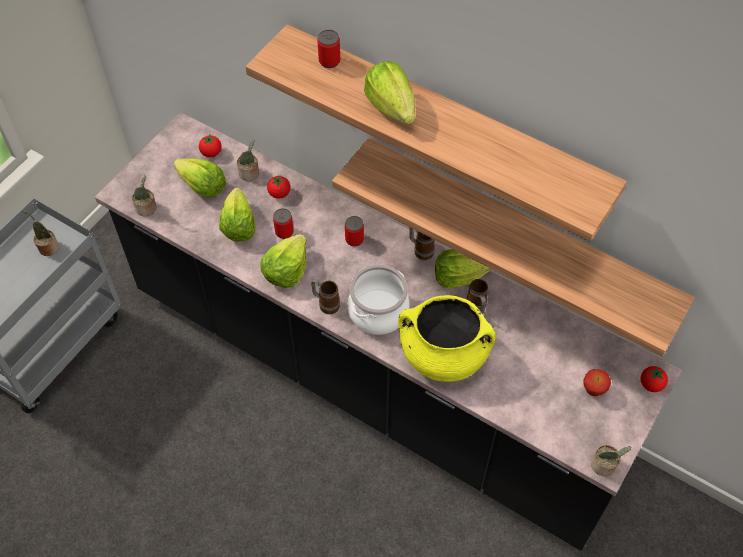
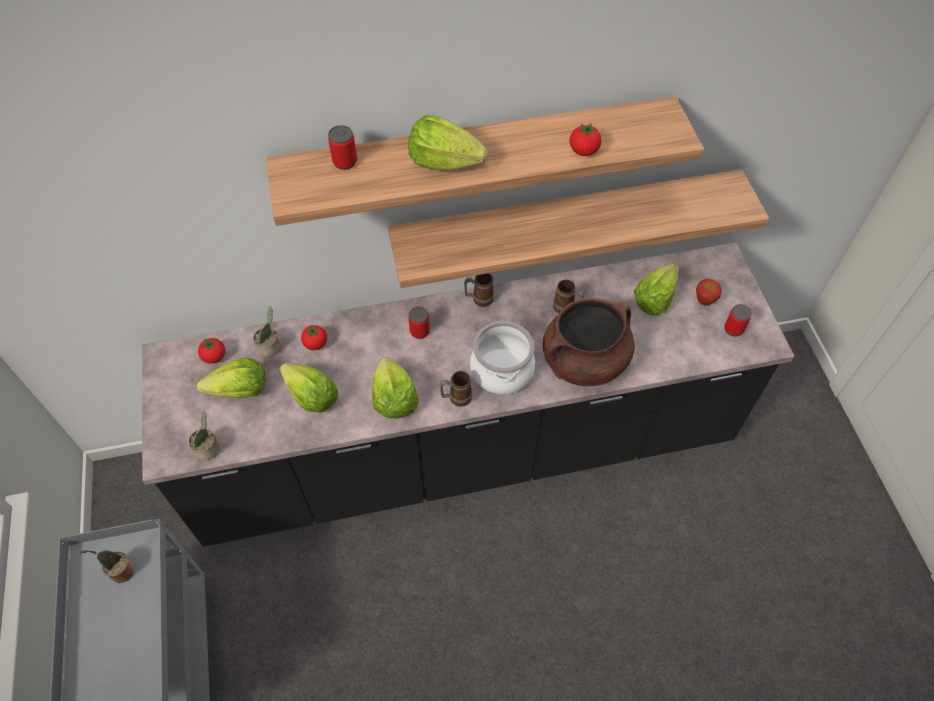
camera: 45 degrees left, 0 degrees up
can [273,208,294,239] -> can moved to [724,304,752,337]
yellow cooking pot [398,295,496,382] -> brown cooking pot [543,297,635,386]
lettuce [435,249,492,288] -> lettuce moved to [634,264,679,316]
potted plant [591,445,631,476] -> none
tomato [640,366,668,392] -> tomato moved to [570,123,602,156]

